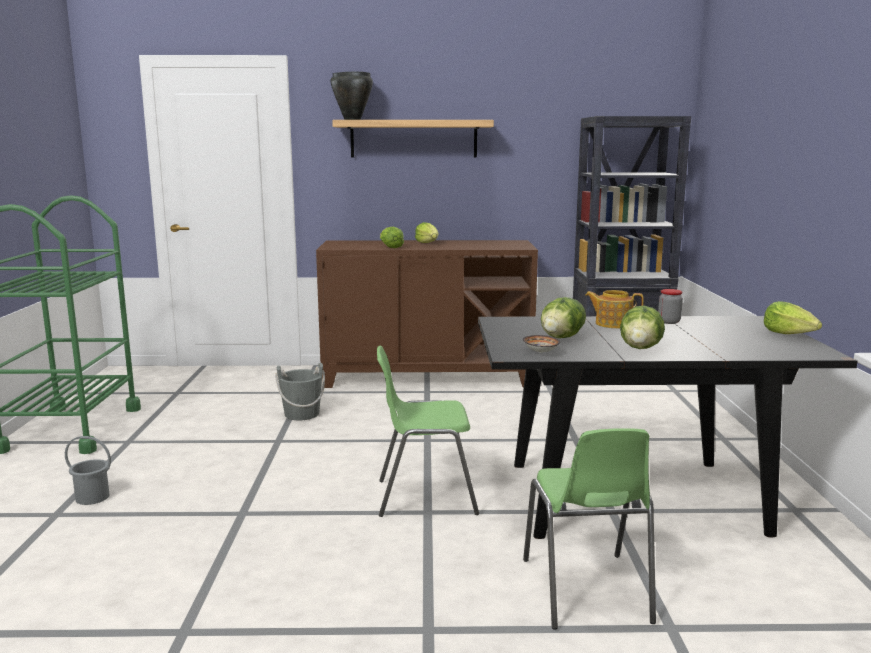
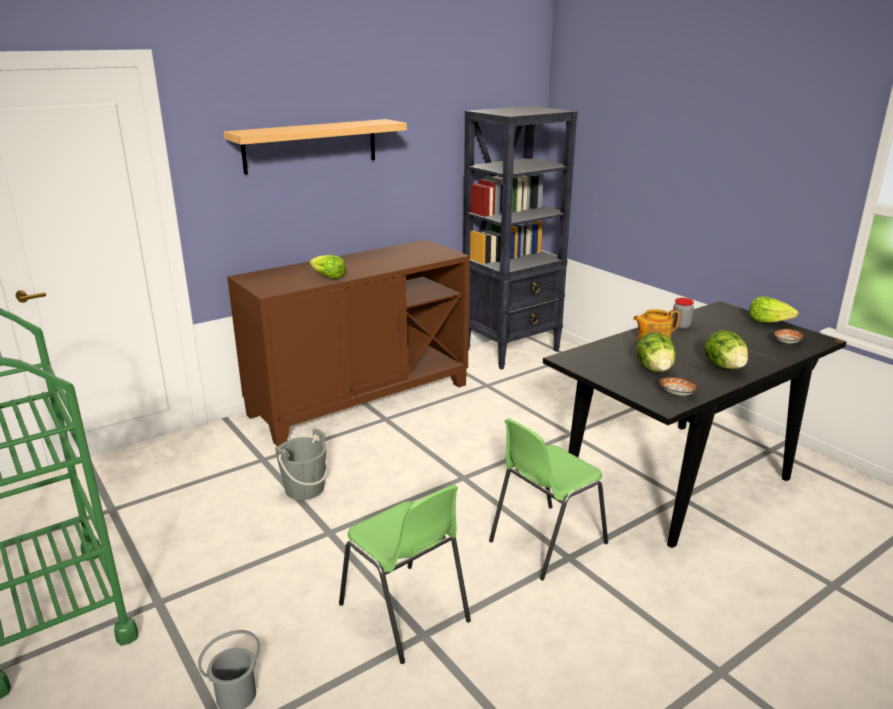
camera: 35 degrees left, 10 degrees up
black cooking pot [330,71,373,120] -> none
lettuce [415,222,439,243] -> none
green chair [523,428,656,629] -> green chair moved to [339,485,471,664]
none -> bowl [773,329,805,344]

